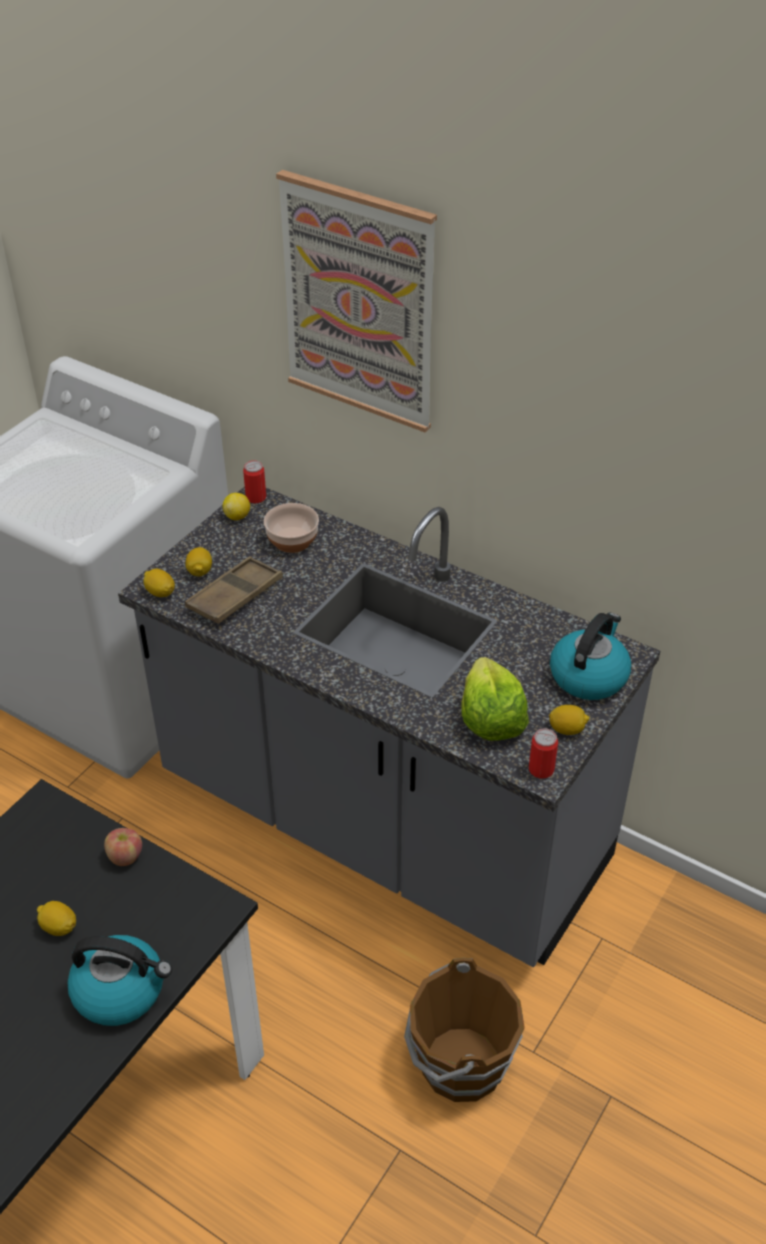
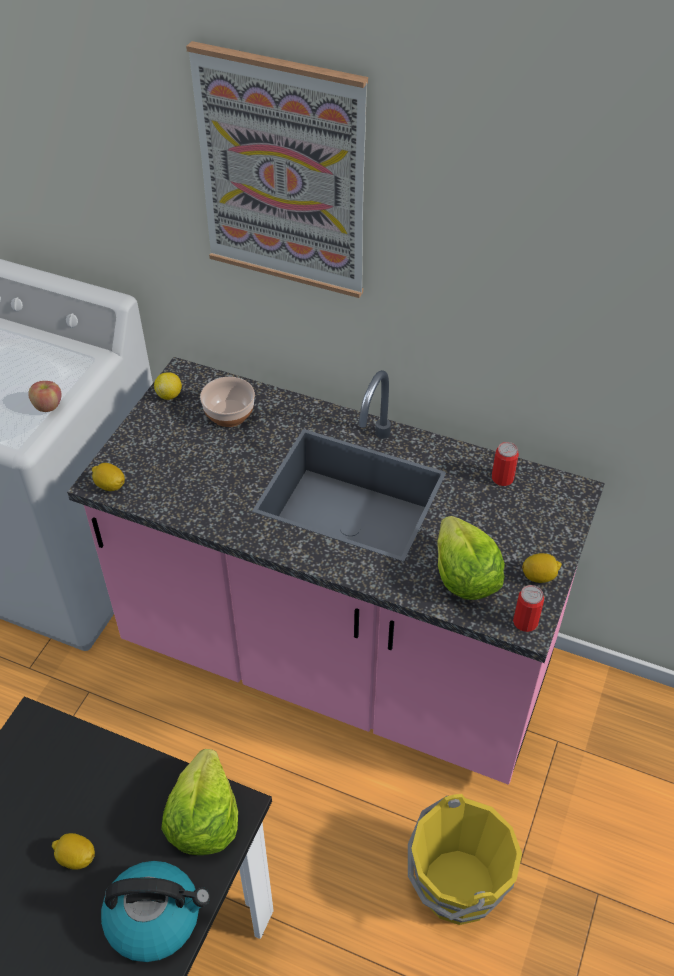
camera: 10 degrees left, 5 degrees up
apple [104,828,142,866] -> apple moved to [28,381,62,412]
grey counter [118,486,660,967] -> pink counter [67,357,605,785]
lemon [185,547,212,576] -> none
brown tray [185,556,283,624] -> none
can [243,460,266,503] -> can moved to [492,442,519,486]
brown bucket [404,958,525,1102] -> yellow bucket [408,794,522,925]
kettle [550,613,631,700] -> none
none -> lettuce [161,749,238,855]

